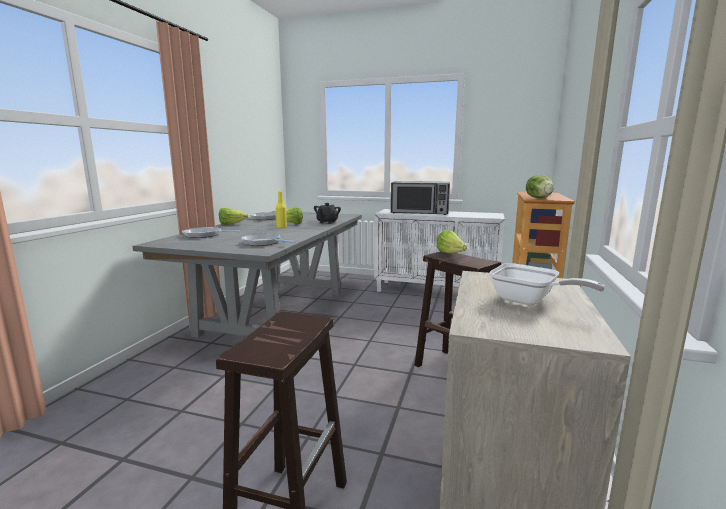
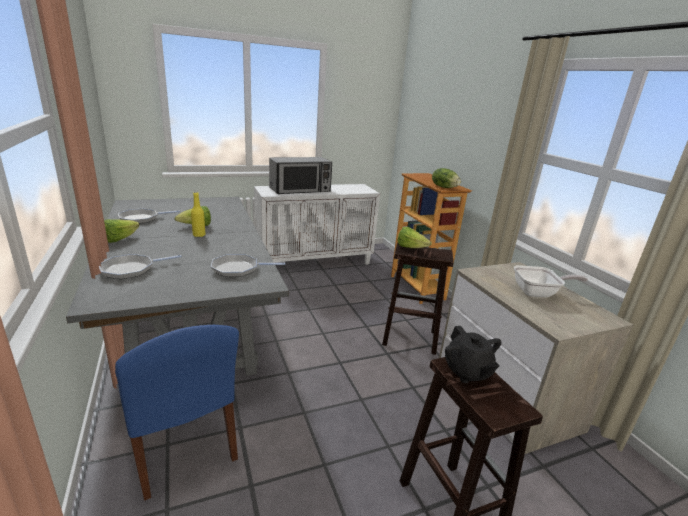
camera: 40 degrees left, 10 degrees up
black teapot [314,203,341,224] -> black teapot moved to [445,326,501,383]
none -> blue chair [115,325,239,501]

